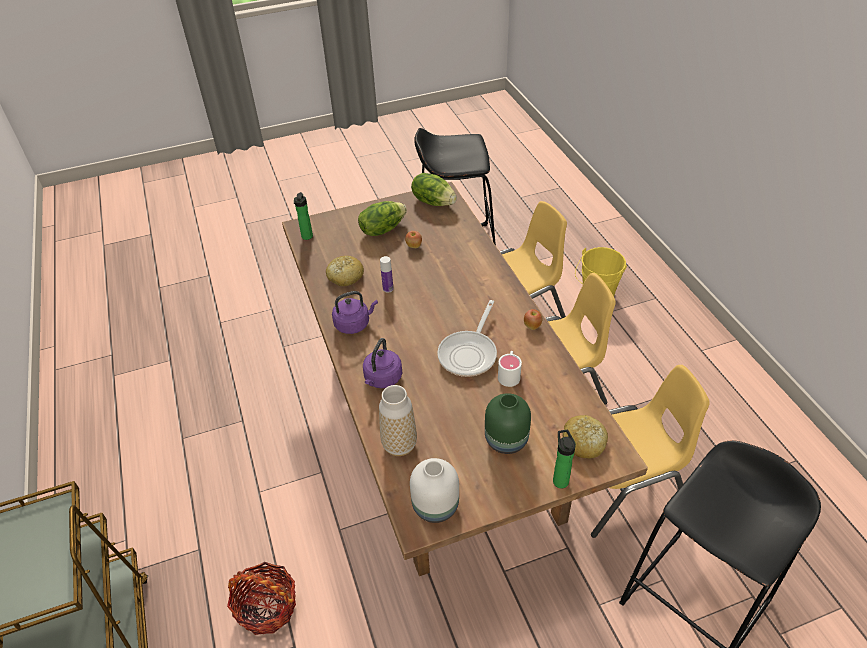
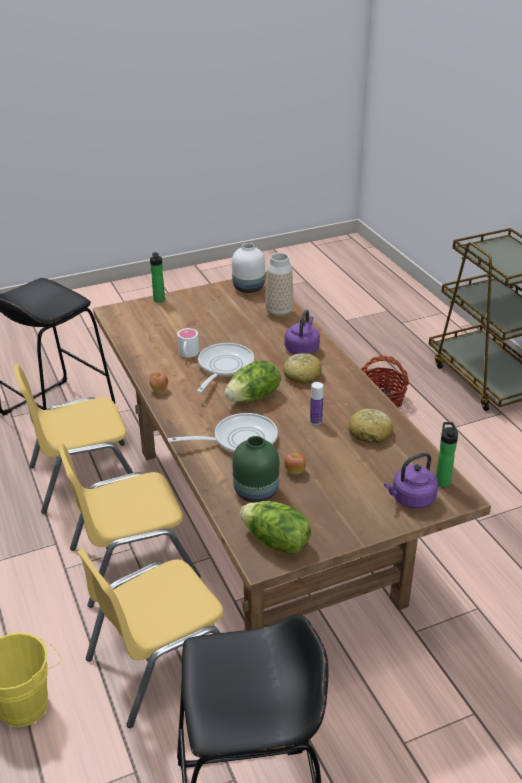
camera: 175 degrees right, 10 degrees down
purple kettle [332,291,378,334] -> purple kettle moved to [384,452,438,508]
lettuce [358,201,407,236] -> lettuce moved to [224,361,281,402]
green vase [485,393,531,454] -> green vase moved to [232,436,279,503]
bread [562,415,608,458] -> bread moved to [283,353,322,383]
none -> frying pan [168,413,278,453]

